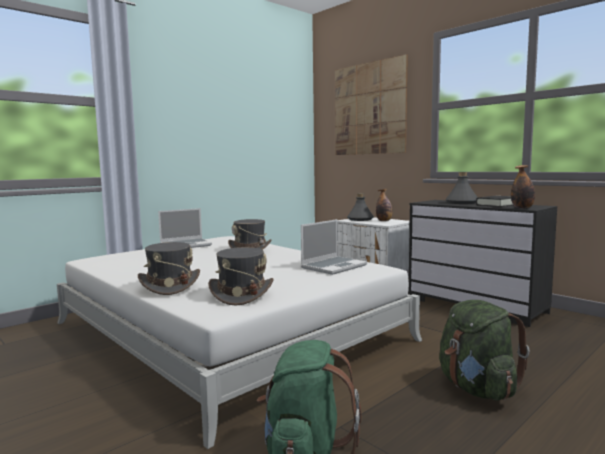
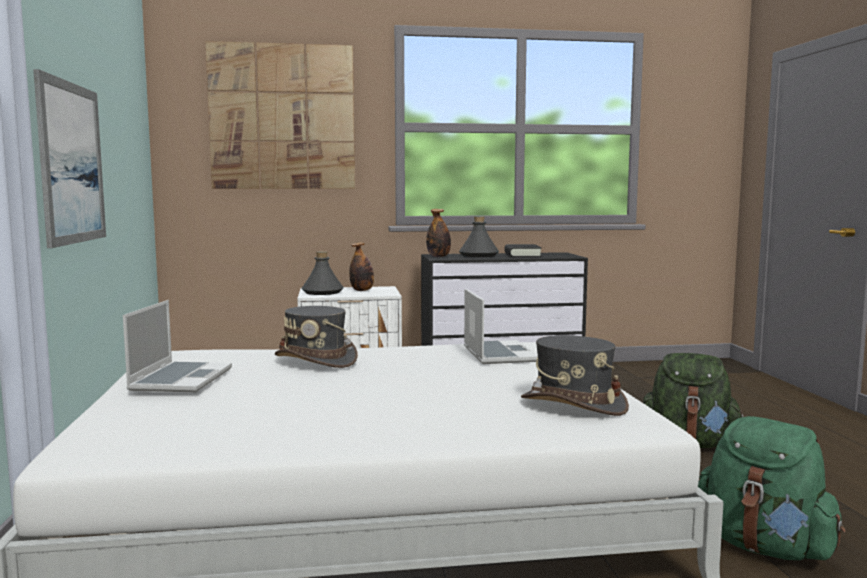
camera: 55 degrees left, 0 degrees up
grey hat [138,242,200,295] -> none
bottle [511,165,535,208] -> bottle moved to [426,209,451,257]
none -> picture [33,69,106,248]

